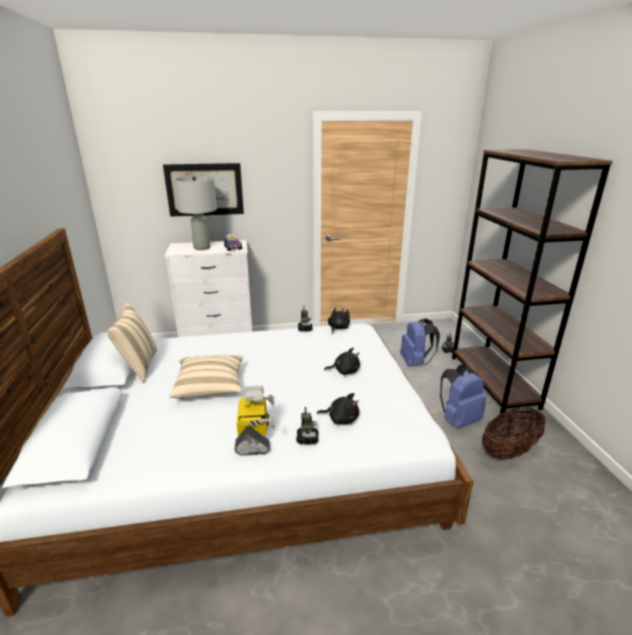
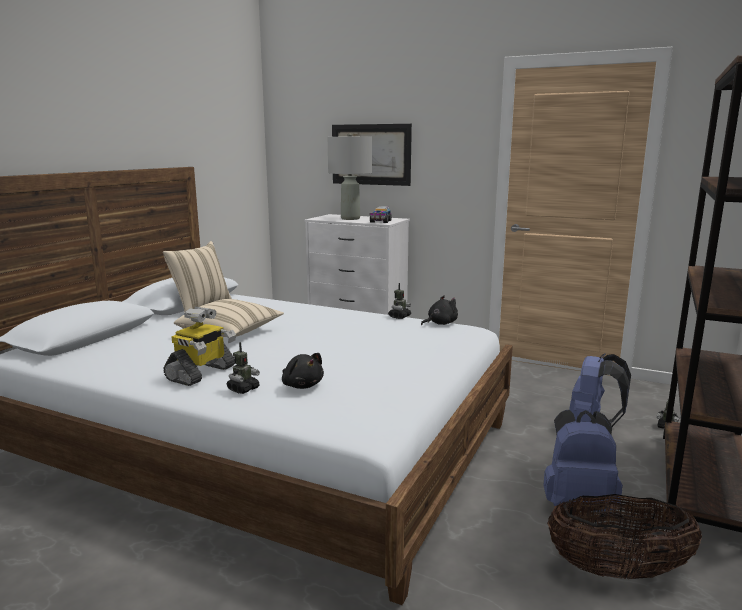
camera: 35 degrees right, 10 degrees down
black plush toy [324,348,360,375] -> none

